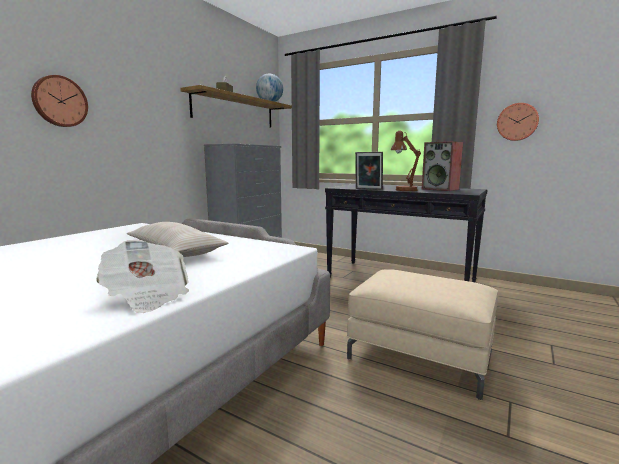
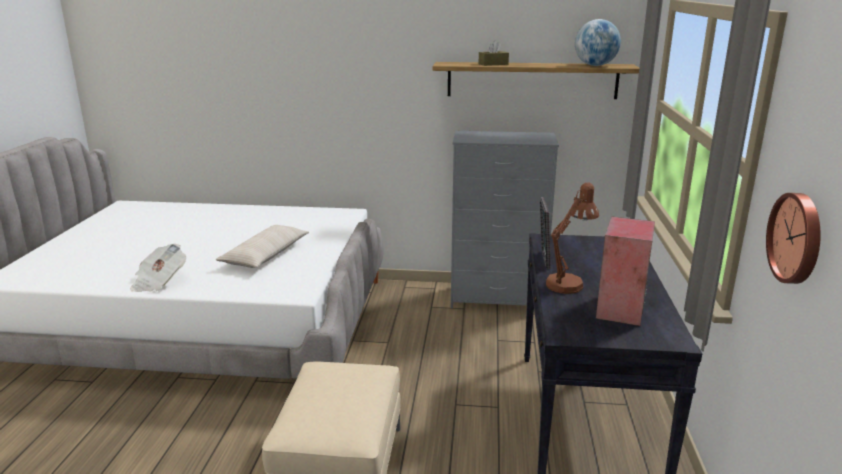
camera: 65 degrees right, 10 degrees up
wall clock [31,75,88,127] -> none

